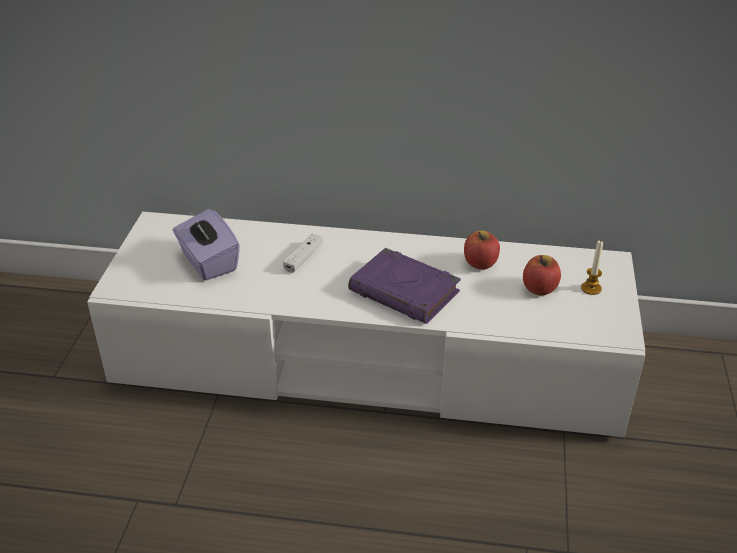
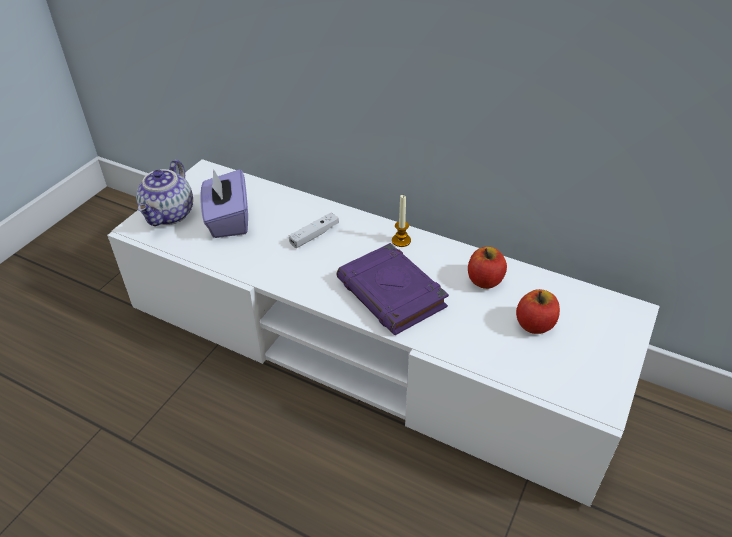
camera: 20 degrees right, 5 degrees up
candle [581,240,603,295] -> candle moved to [392,195,411,247]
none -> teapot [136,159,193,226]

